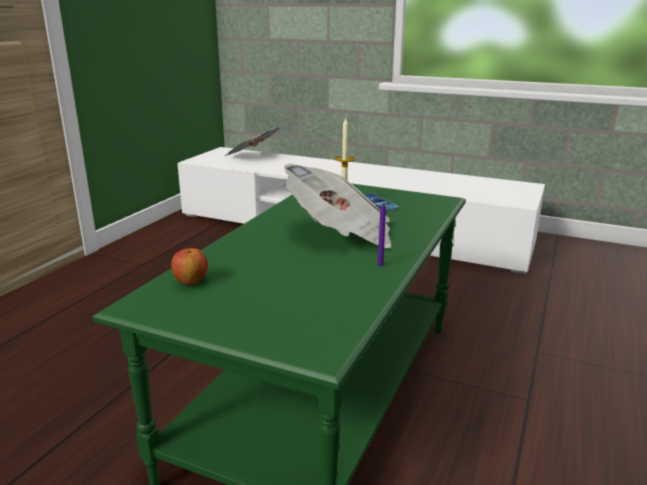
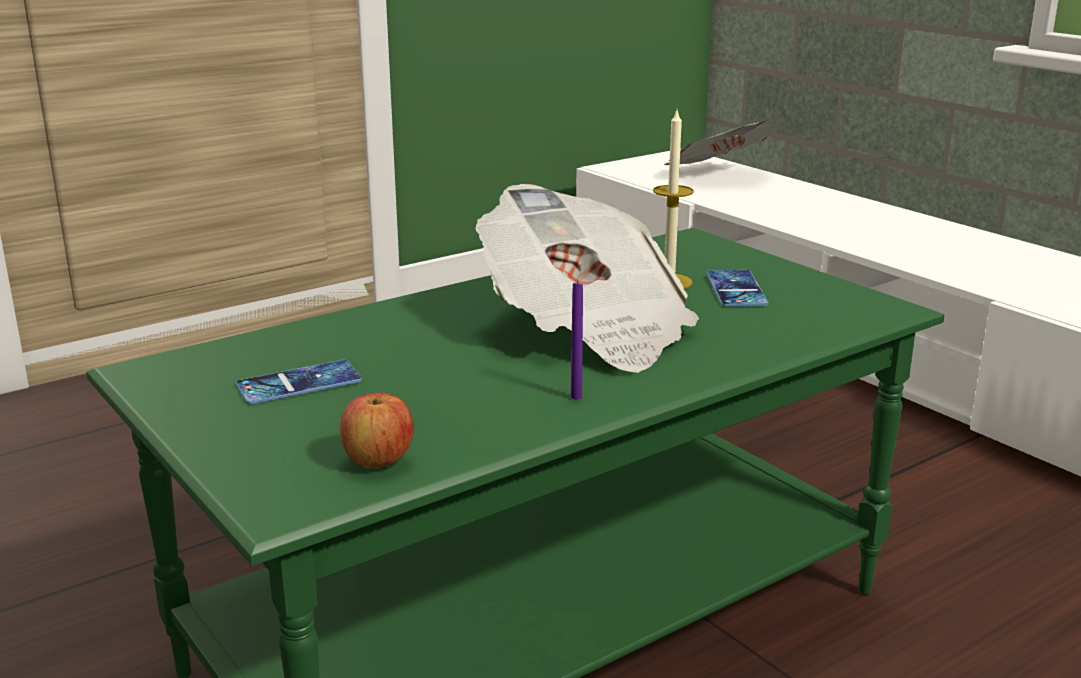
camera: 30 degrees right, 0 degrees up
apple [171,248,208,285] -> apple moved to [340,392,414,468]
none -> phone [236,360,362,405]

